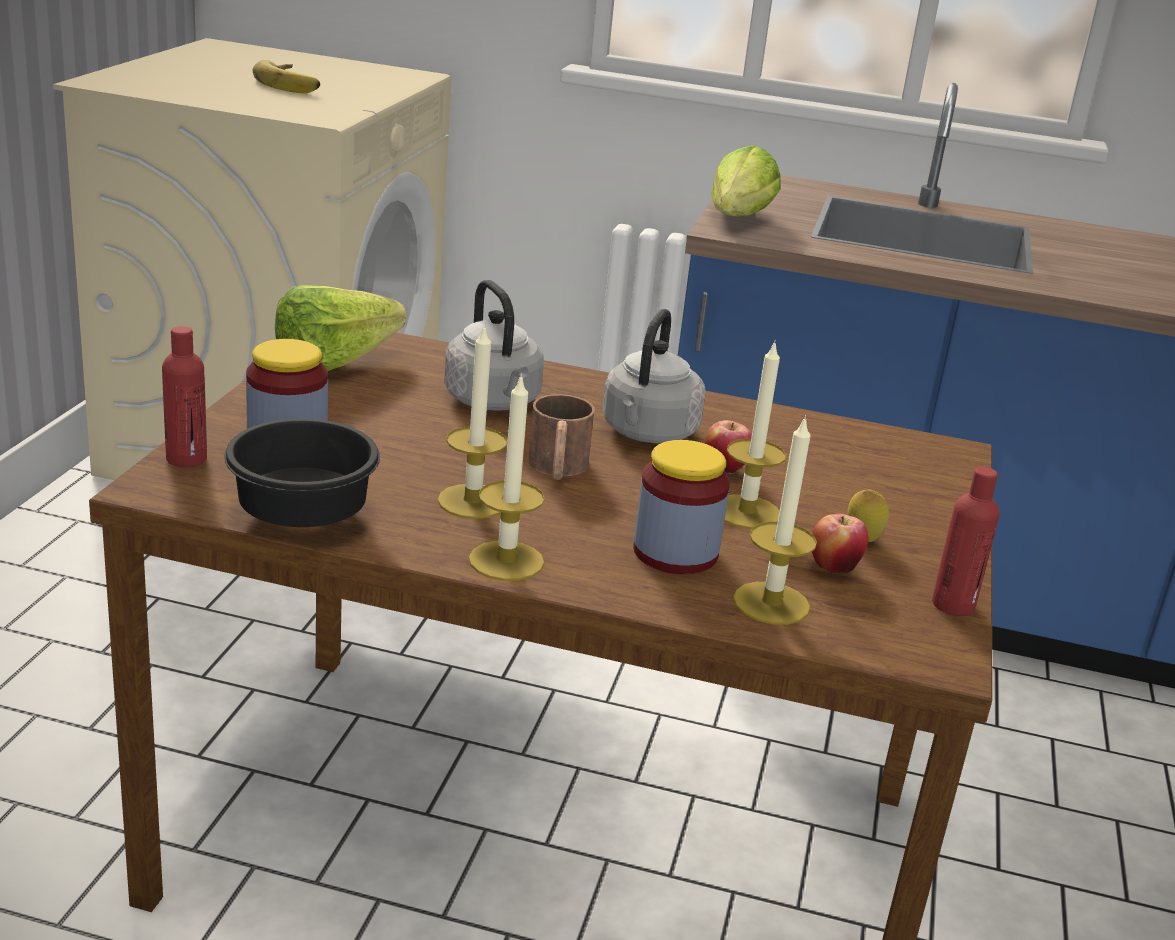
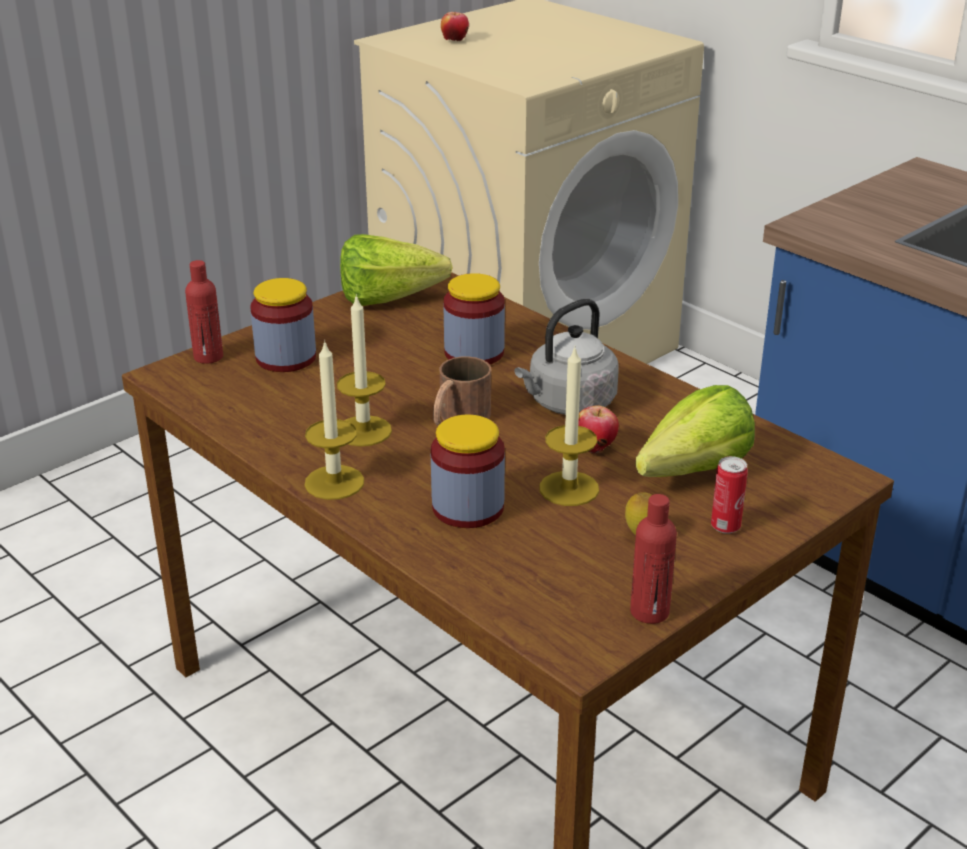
camera: 35 degrees right, 5 degrees up
black bowl [224,419,380,527] -> none
banana [253,60,320,94] -> none
grey kettle [444,280,544,411] -> jar [443,273,505,365]
lettuce [711,145,781,216] -> lettuce moved to [635,385,755,477]
candle [733,415,817,625] -> none
apple [812,513,868,573] -> apple moved to [441,12,469,42]
none -> can [711,456,748,534]

